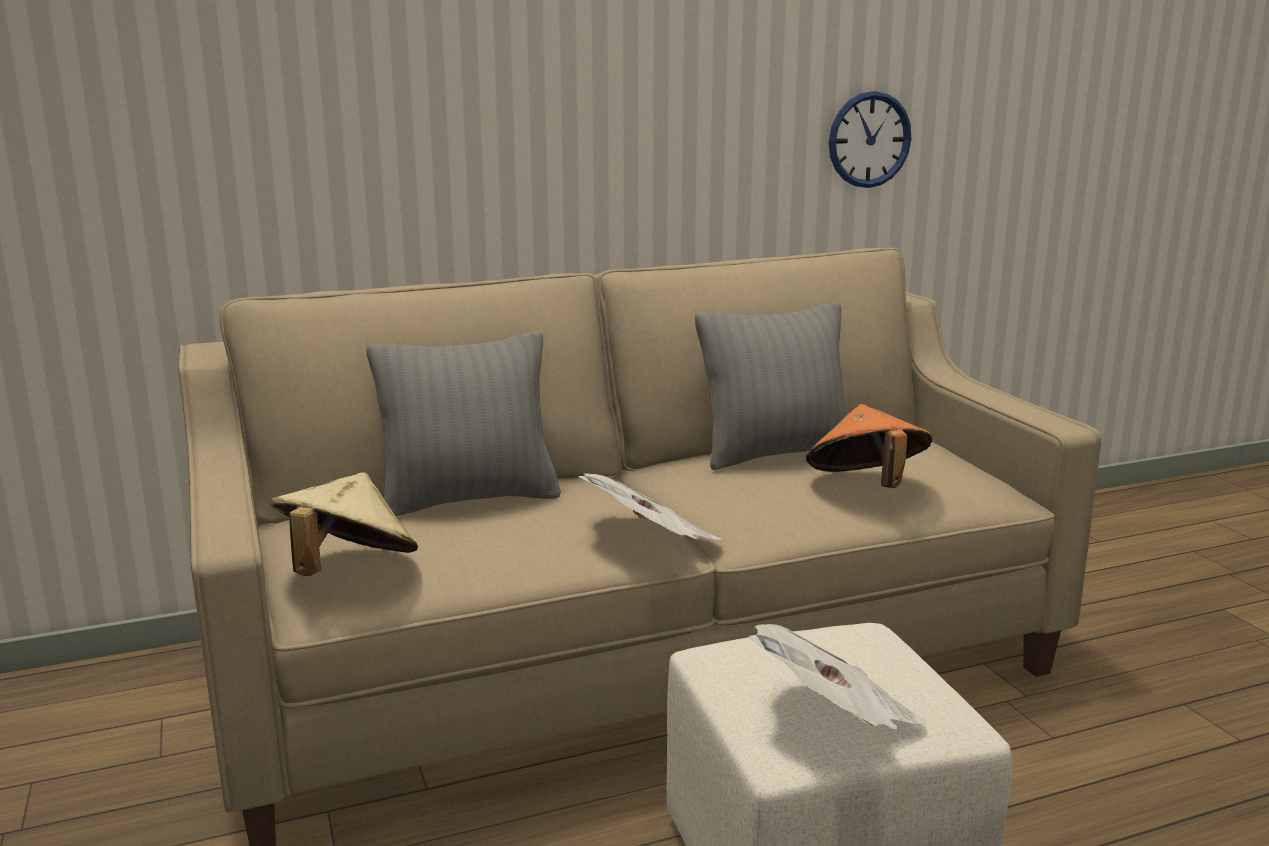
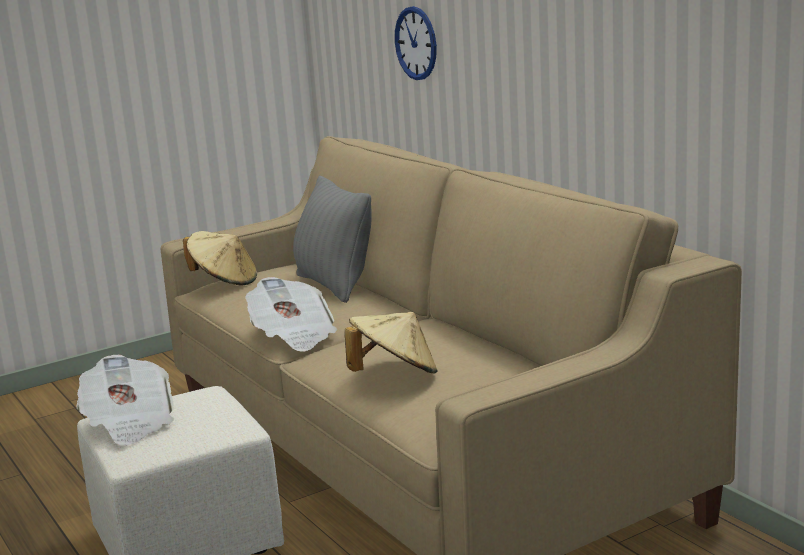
camera: 80 degrees right, 0 degrees up
grey pillow [695,302,849,470] -> none
orange hat [806,404,932,488] -> beige hat [345,312,437,374]
wall clock [829,91,911,188] -> wall clock moved to [395,6,437,80]

